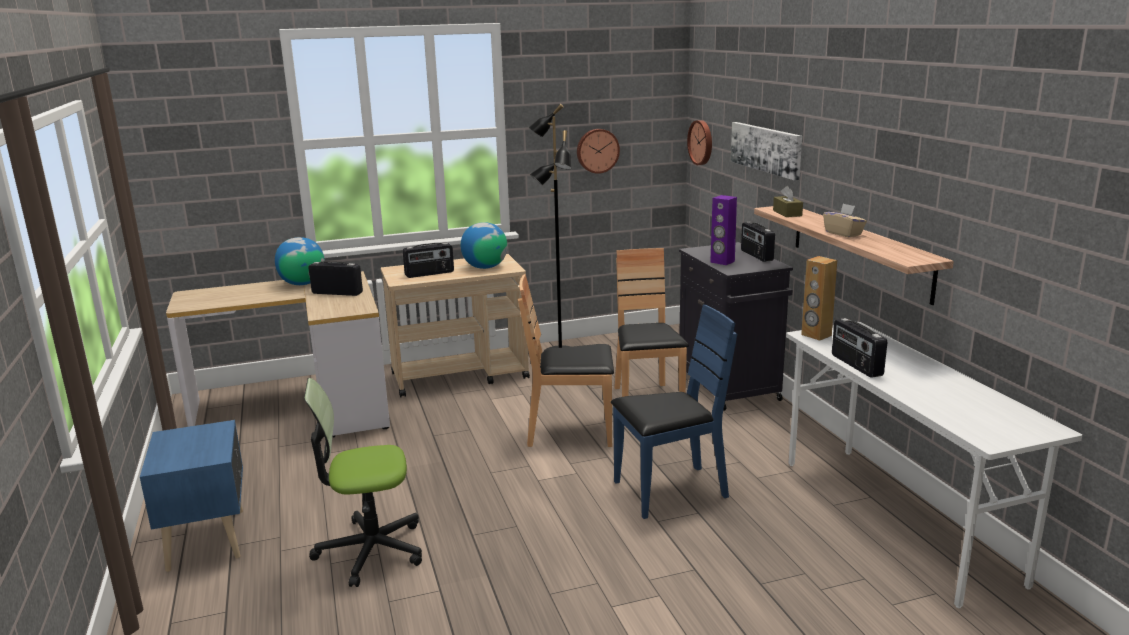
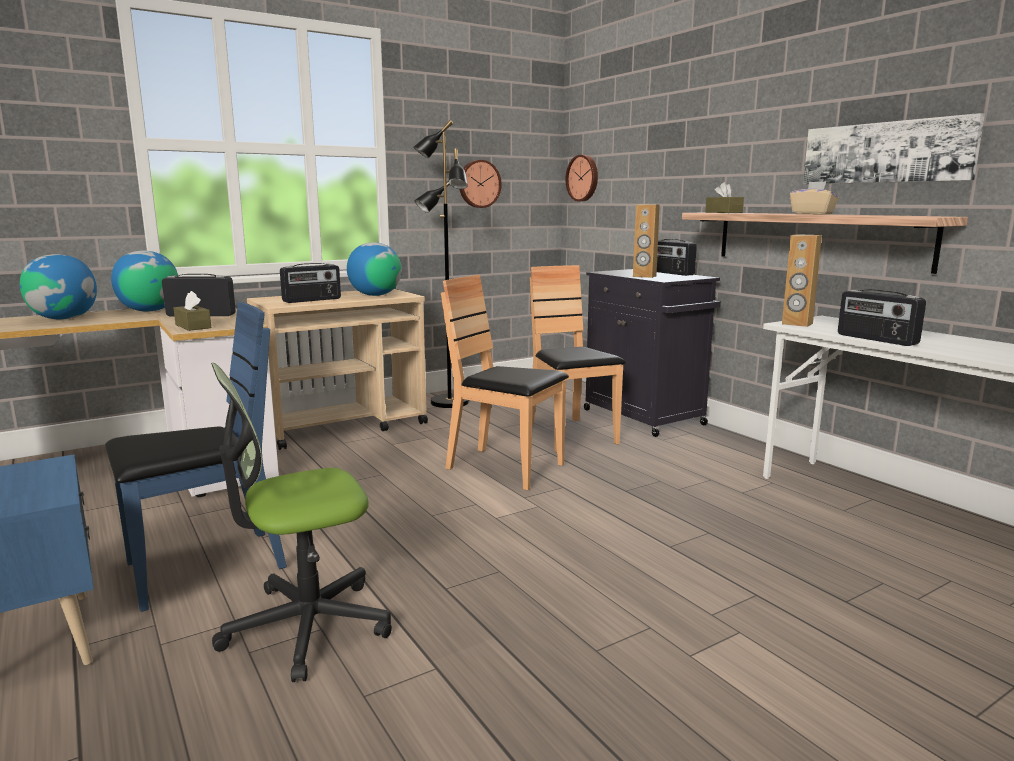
camera: 15 degrees left, 5 degrees down
brown chair [518,274,614,447] -> brown chair turned 45 degrees clockwise [441,275,569,490]
blue chair [611,304,737,519] -> blue chair moved to [105,302,287,612]
purple speaker [710,195,737,265] -> brown speaker [633,204,660,278]
picture [731,122,802,181] -> picture moved to [803,113,985,184]
none -> globe [20,254,97,320]
none -> brown tissue box [174,291,211,331]

